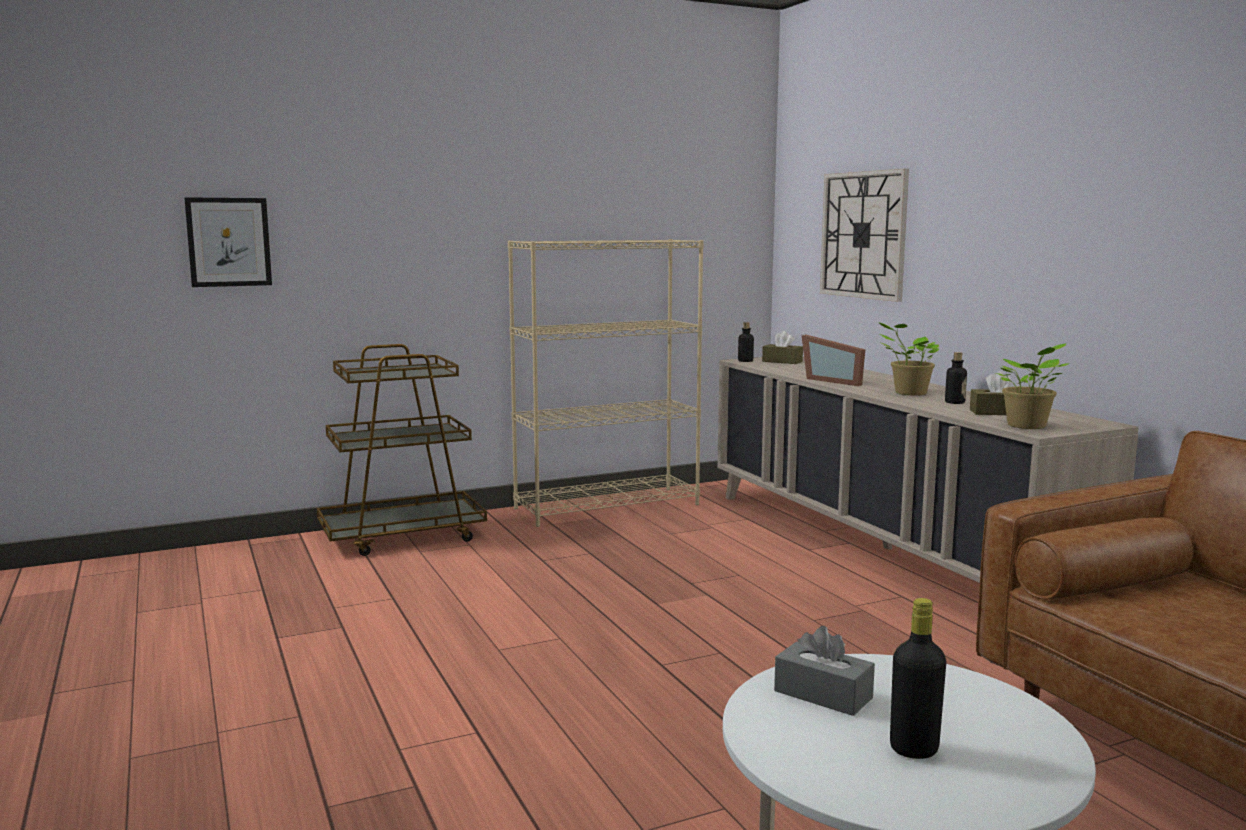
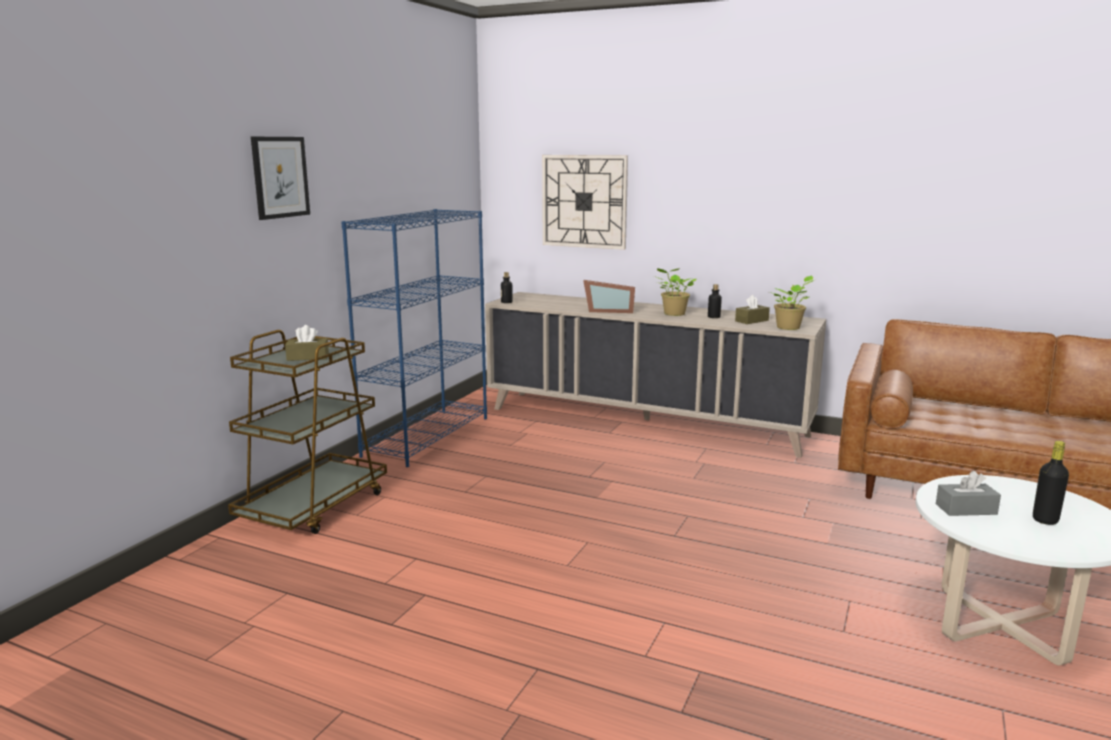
camera: 40 degrees left, 5 degrees up
picture [184,197,272,287] -> picture moved to [251,137,310,220]
beige bookcase [508,239,704,527] -> blue bookcase [341,209,487,467]
brown tissue box [762,331,803,364] -> brown tissue box moved to [285,325,329,361]

